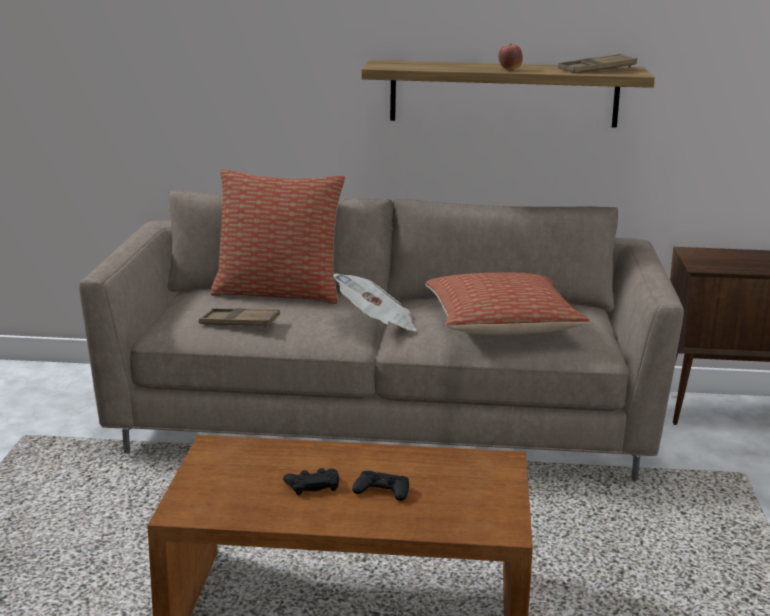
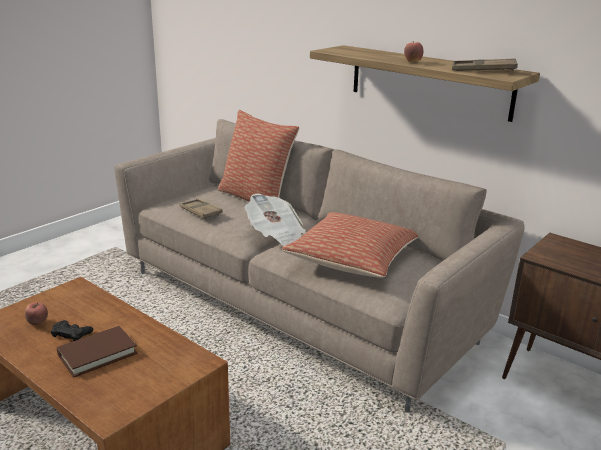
camera: 35 degrees right, 5 degrees up
black game controller [352,471,409,501] -> brown book [57,326,138,378]
none -> apple [25,302,48,326]

